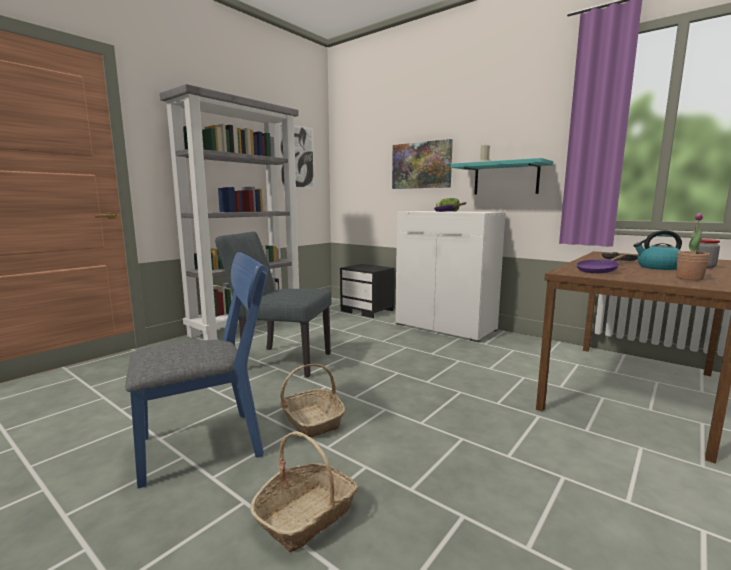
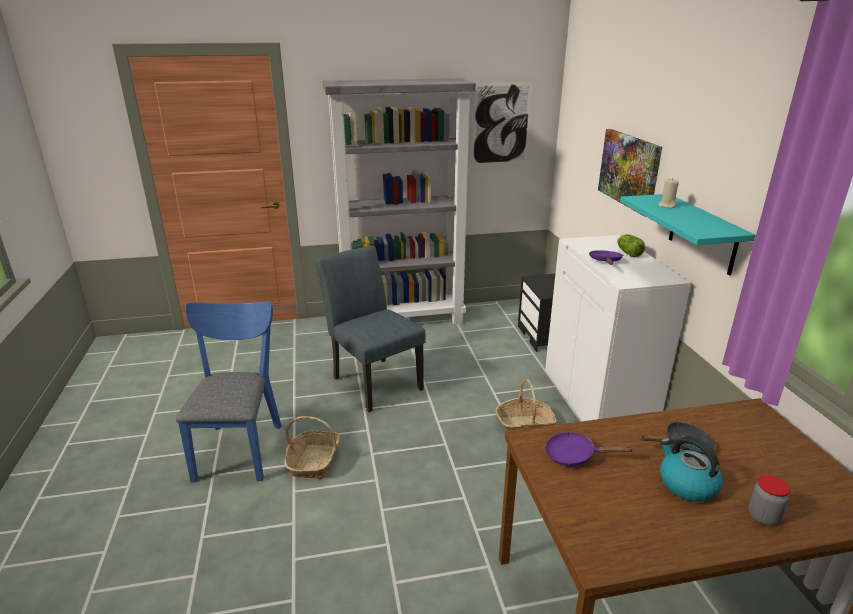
camera: 40 degrees right, 15 degrees up
blue chair [125,252,269,489] -> blue chair turned 105 degrees counterclockwise [176,301,281,482]
basket [250,431,359,552] -> basket moved to [495,379,557,431]
potted plant [676,213,710,280] -> none

